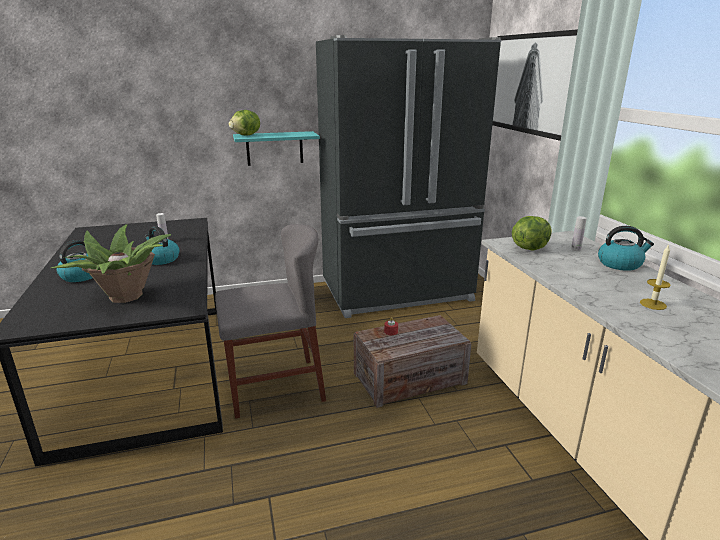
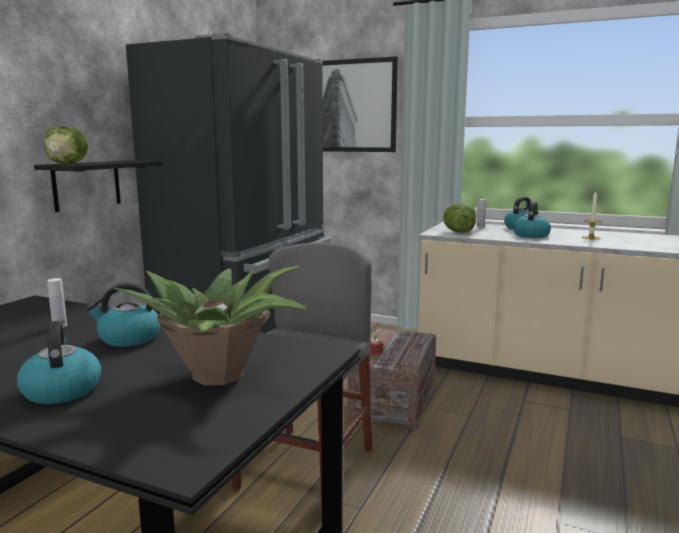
camera: 50 degrees left, 10 degrees down
turquoise shelf [233,131,320,166] -> black shelf [34,160,163,212]
none -> kettle [513,201,551,238]

